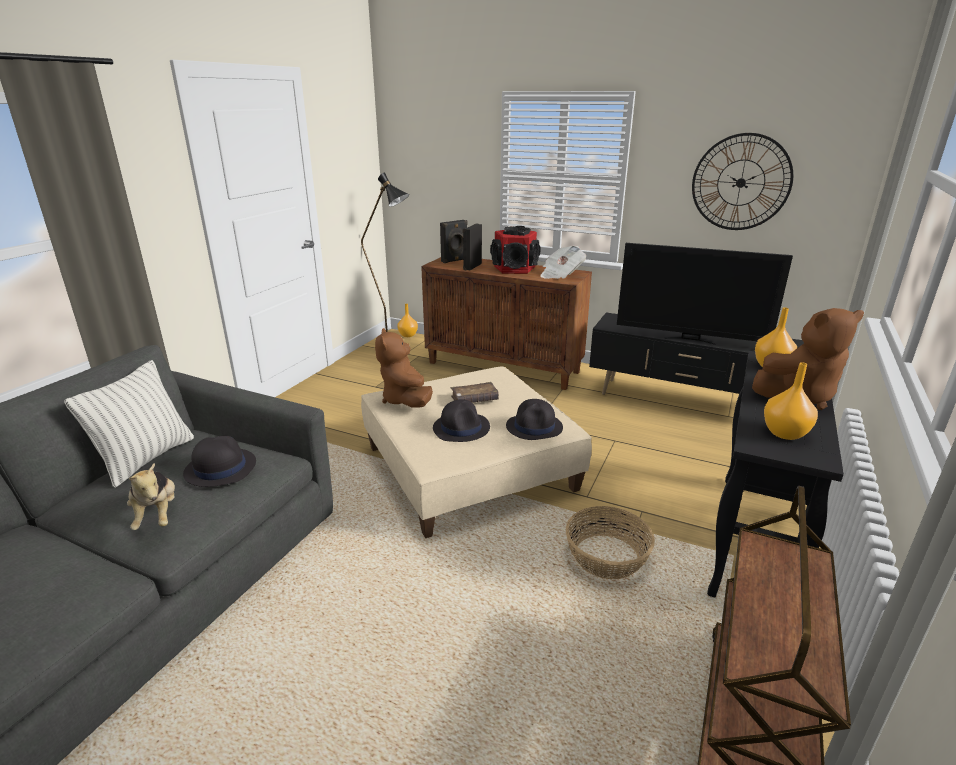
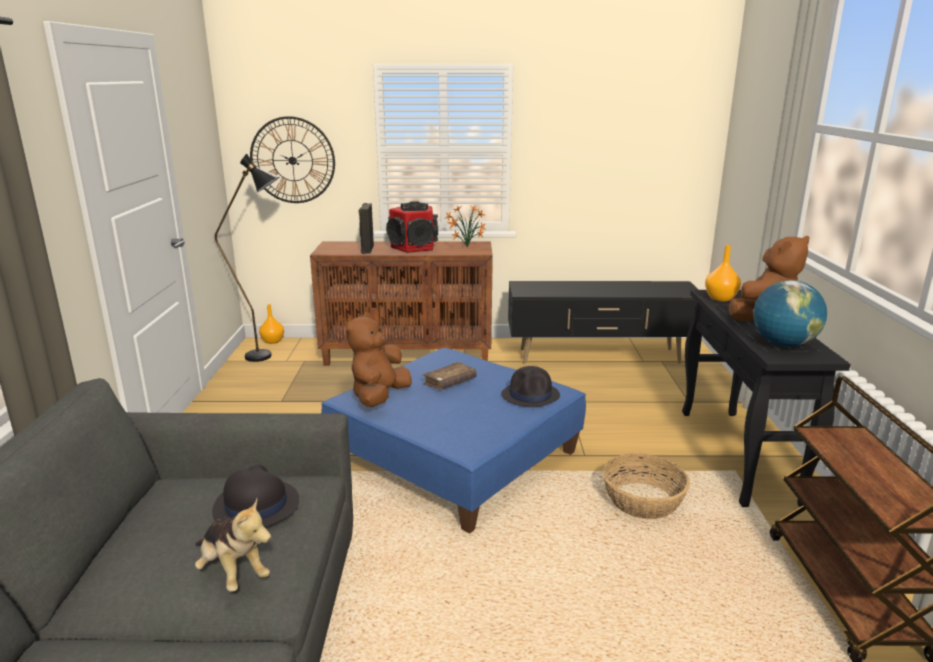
camera: 25 degrees left, 5 degrees down
pillow [64,360,194,488] -> none
beige ottoman [361,366,592,538] -> blue ottoman [321,348,586,533]
brown plush toy [375,328,433,407] -> brown plush toy turned 60 degrees clockwise [346,312,412,407]
black hat [433,399,490,442] -> none
black speaker [440,220,468,263] -> none
newspaper [540,245,586,279] -> potted plant [445,205,486,247]
television [617,243,793,345] -> none
wall clock [692,133,793,230] -> wall clock moved to [250,116,335,203]
orange vase [764,362,818,440] -> globe [753,280,827,347]

